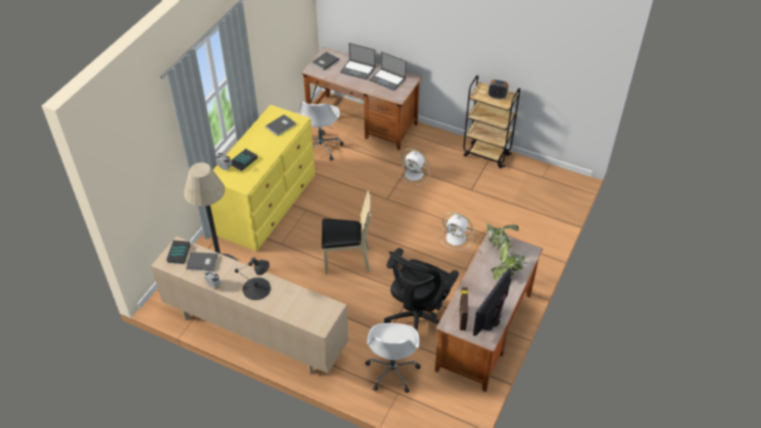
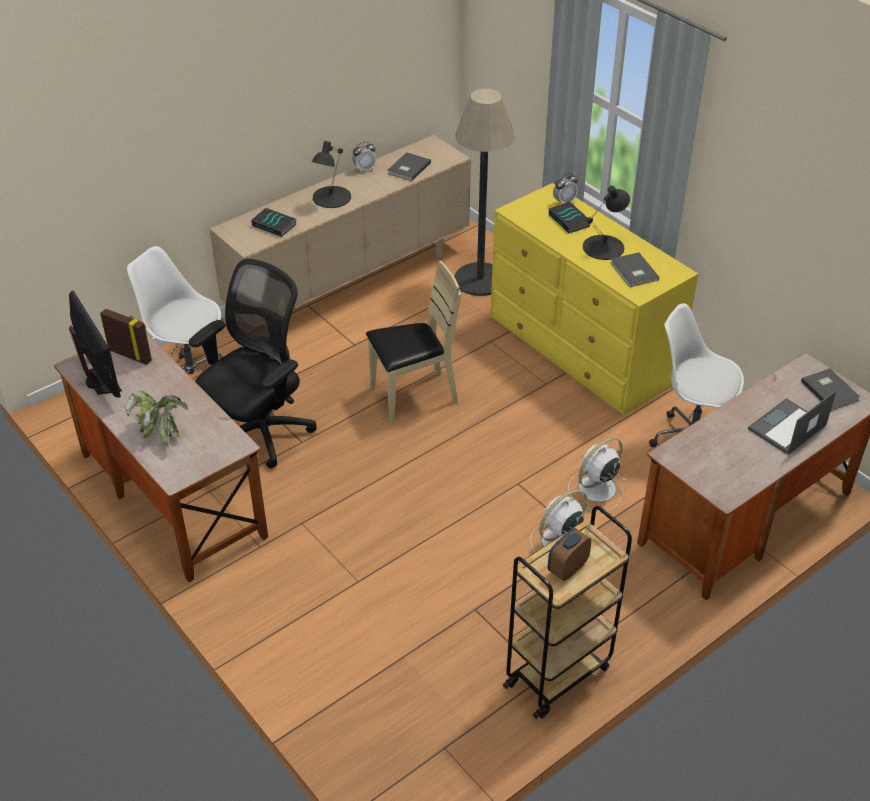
camera: 115 degrees right, 5 degrees down
book [166,240,190,264] -> book moved to [251,208,297,237]
beige chair [322,191,371,275] -> beige chair turned 135 degrees counterclockwise [366,261,461,424]
laptop [369,51,406,91] -> none
black office chair [384,248,459,344] -> black office chair turned 75 degrees clockwise [189,259,317,469]
white fan [441,212,473,250] -> white fan moved to [568,437,627,512]
potted plant [486,224,519,253] -> none
none -> black table lamp [583,186,630,260]

